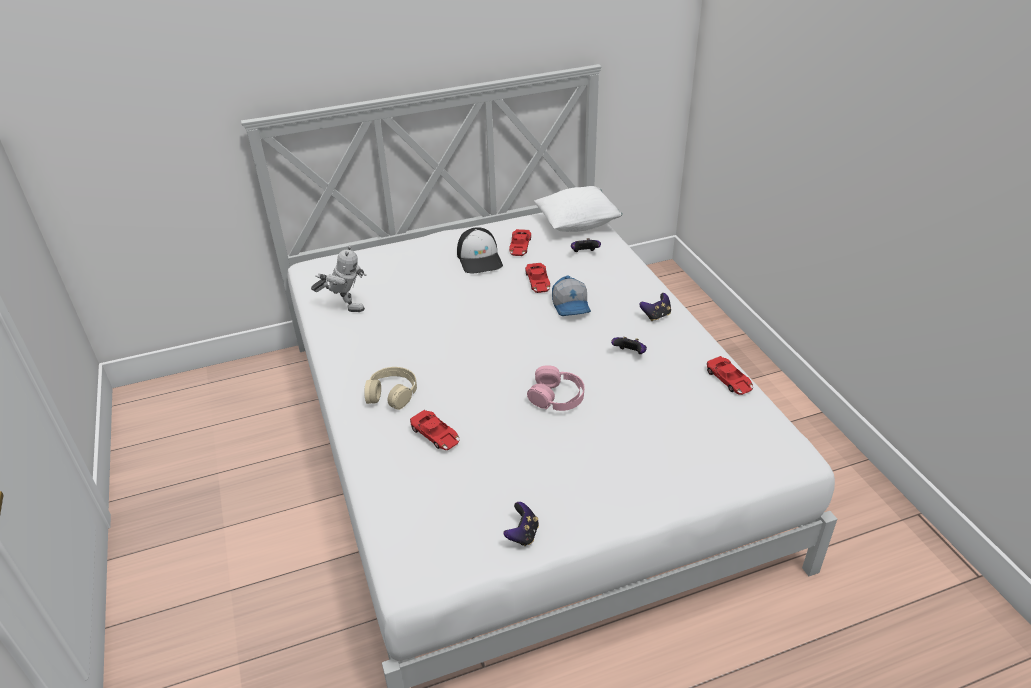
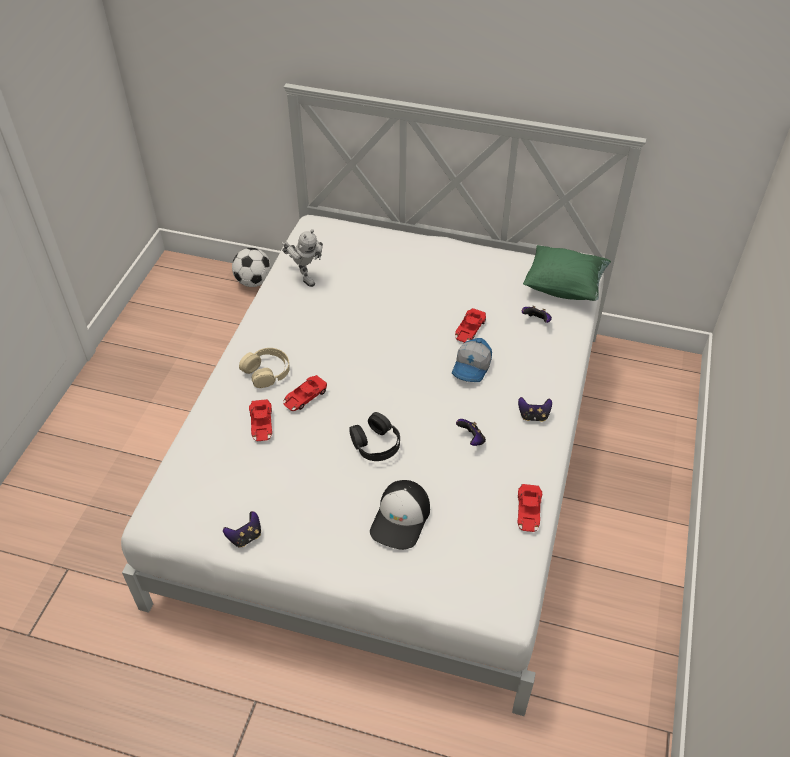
camera: 35 degrees right, 10 degrees up
cap [457,227,503,273] -> cap moved to [370,480,430,550]
red toy car [509,229,531,256] -> red toy car moved to [283,375,327,411]
pink headphones [527,366,584,411] -> black headphones [349,412,400,461]
white pillow [534,186,623,232] -> green pillow [523,245,611,301]
none -> football [232,248,271,287]

